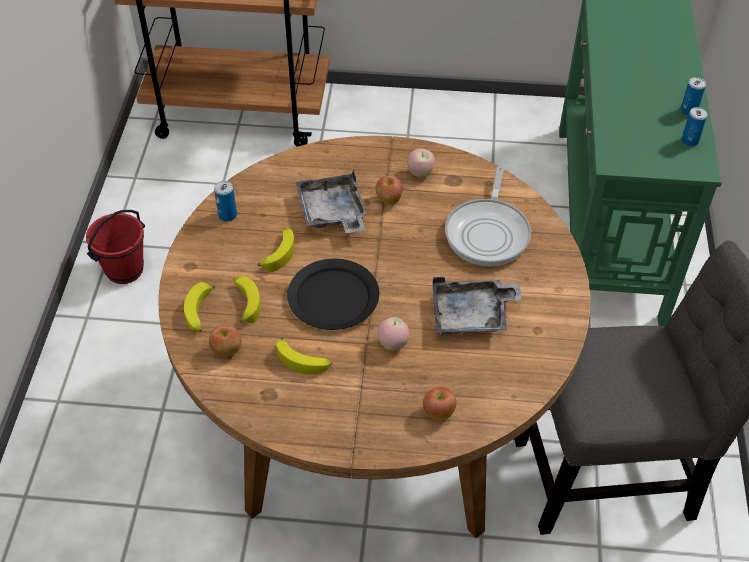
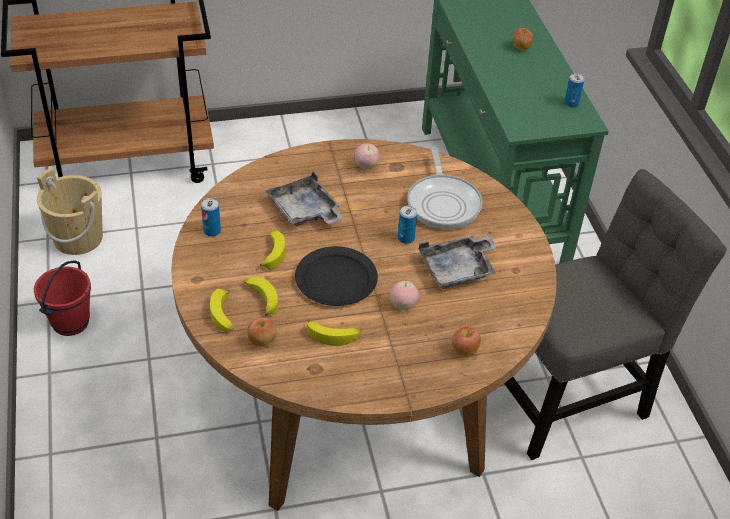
camera: 20 degrees left, 5 degrees down
apple [376,175,403,205] -> apple moved to [512,28,533,51]
can [681,77,706,116] -> can moved to [398,206,417,244]
none -> beige bucket [37,167,103,255]

